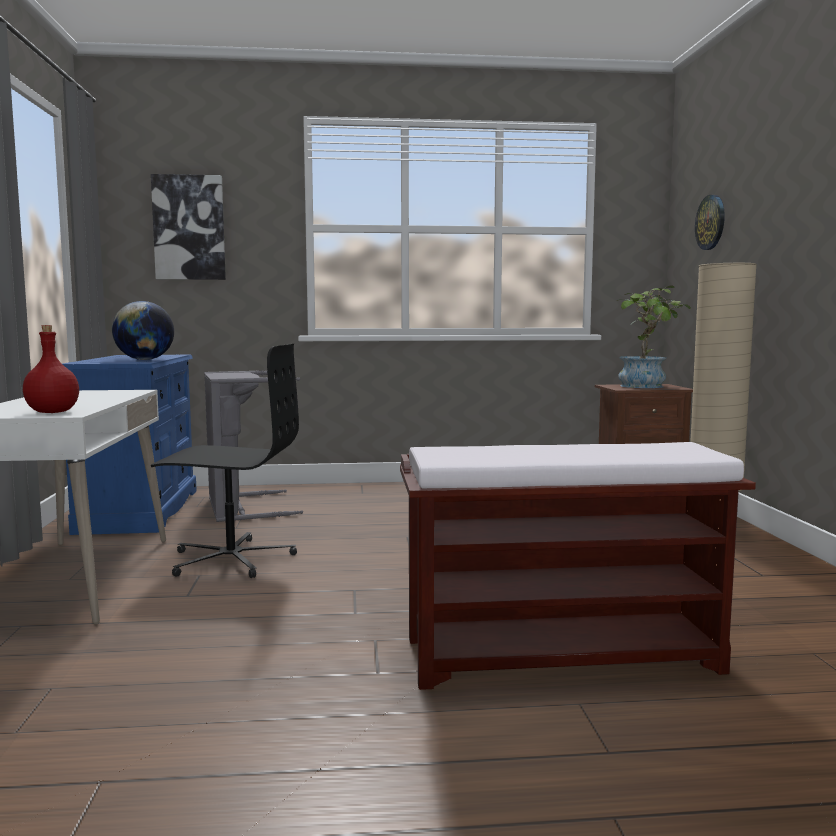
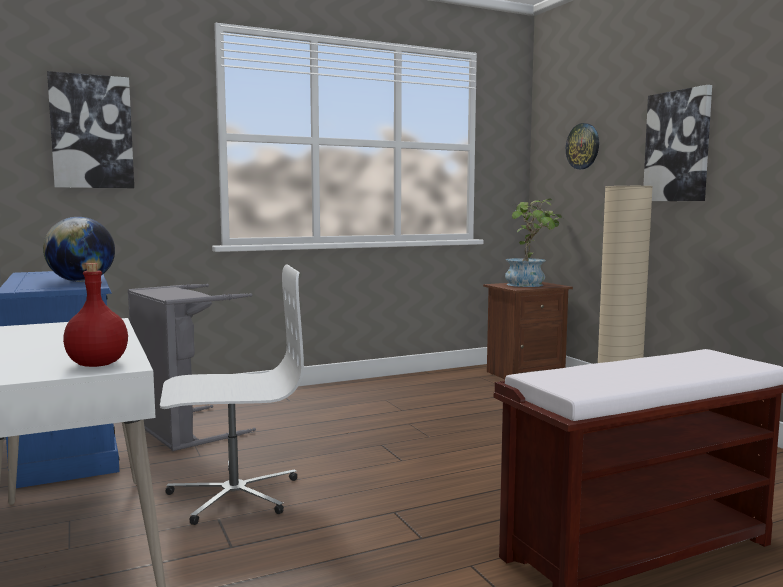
camera: 20 degrees left, 0 degrees up
black office chair [151,344,299,578] -> white office chair [160,265,304,525]
none -> picture [643,85,712,201]

